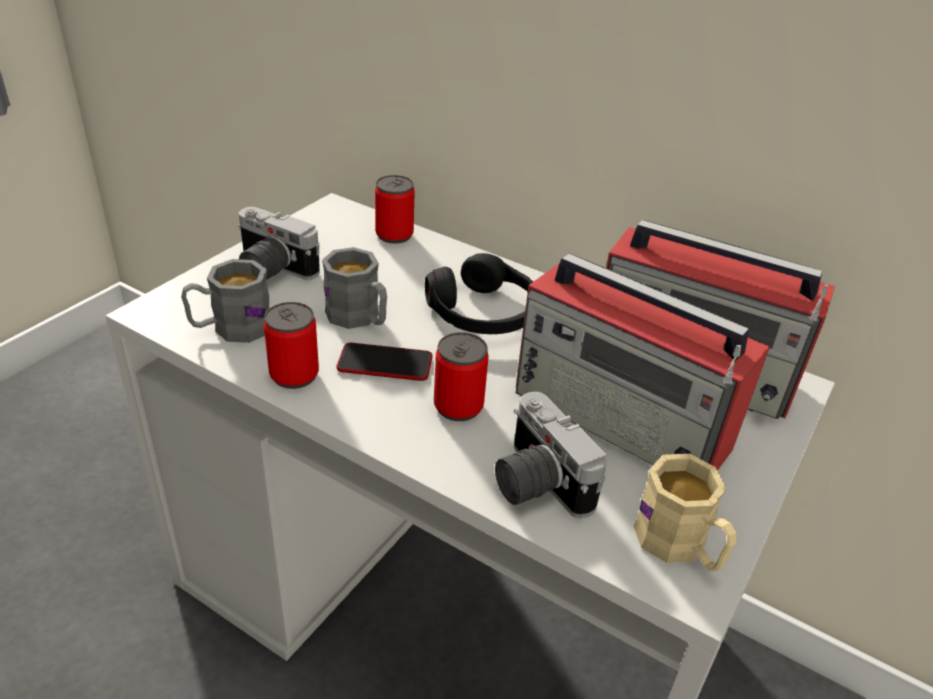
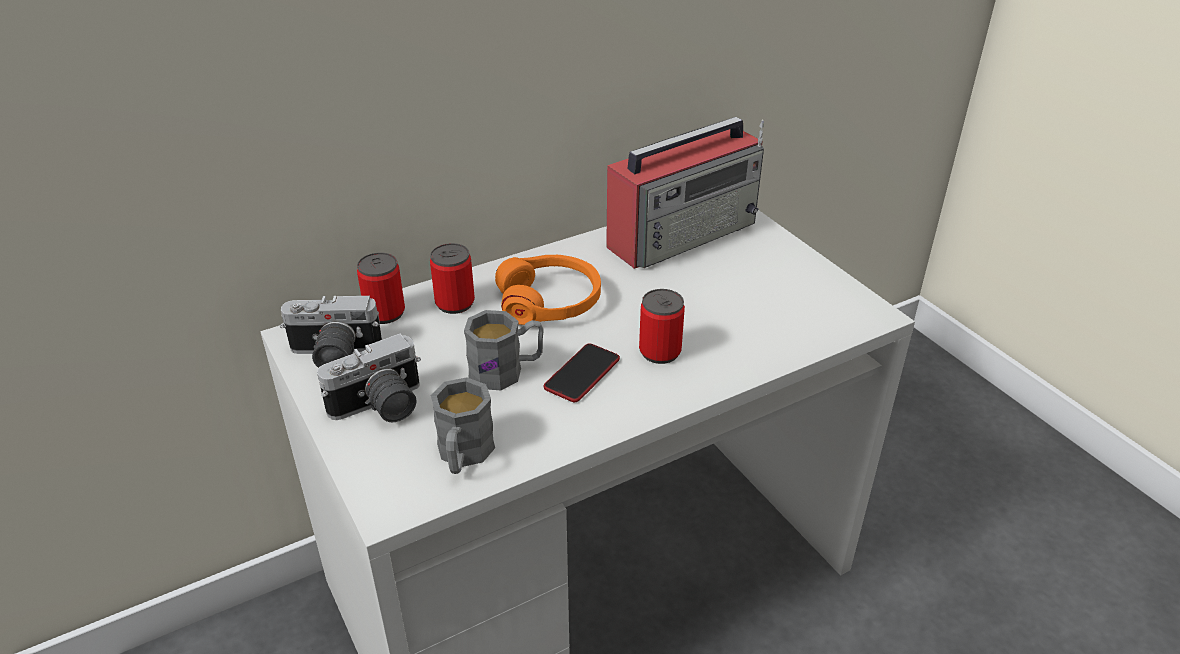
camera: 60 degrees left, 0 degrees up
can [264,302,319,389] -> can moved to [430,243,475,314]
black headphones [425,253,533,334] -> orange headphones [495,255,601,325]
camera [495,392,607,518] -> camera moved to [280,296,382,368]
radio [516,253,770,471] -> none
beige mug [634,454,737,572] -> none

